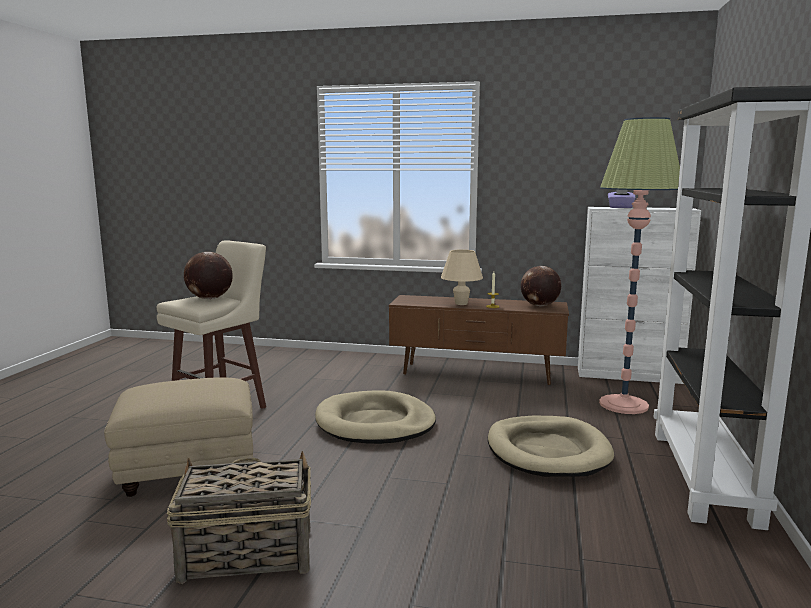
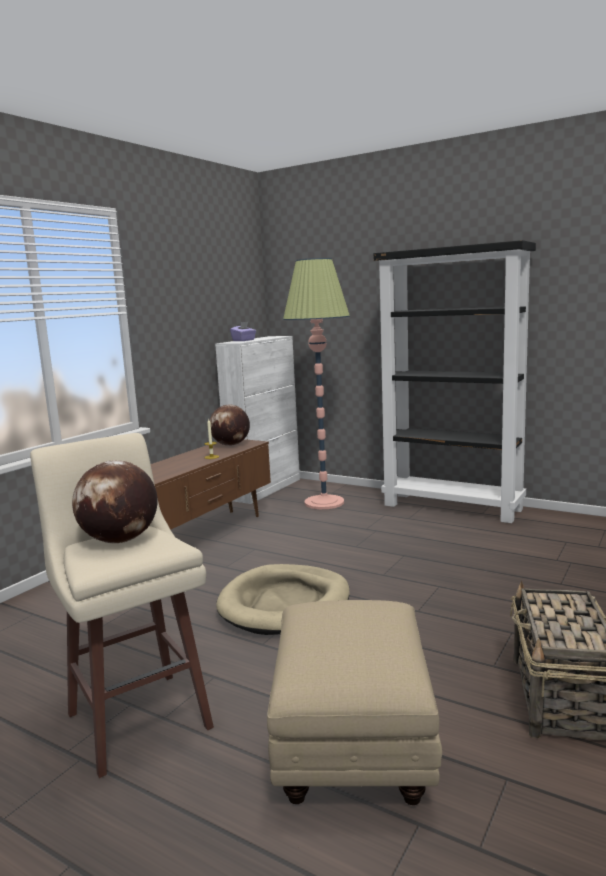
camera: 70 degrees left, 0 degrees up
beige table lamp [441,250,483,305] -> none
beige dog bed [488,416,614,477] -> none

